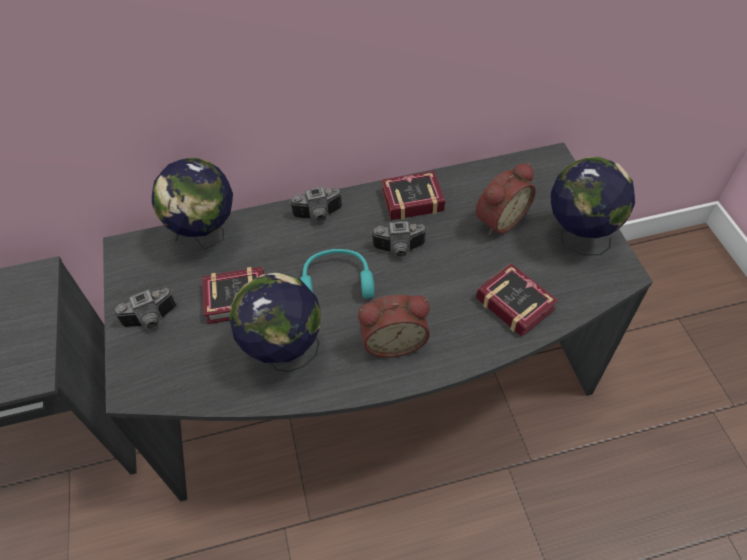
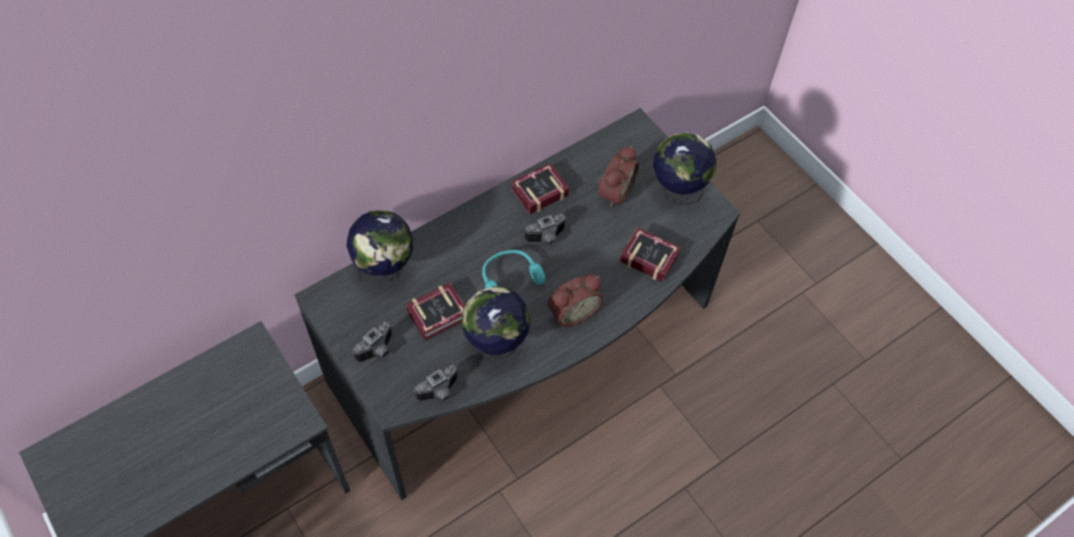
camera: 25 degrees left, 5 degrees up
camera [289,187,343,222] -> camera moved to [414,365,458,401]

